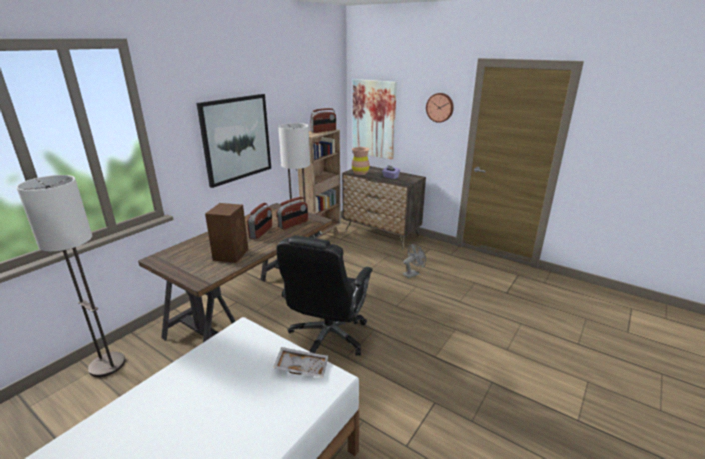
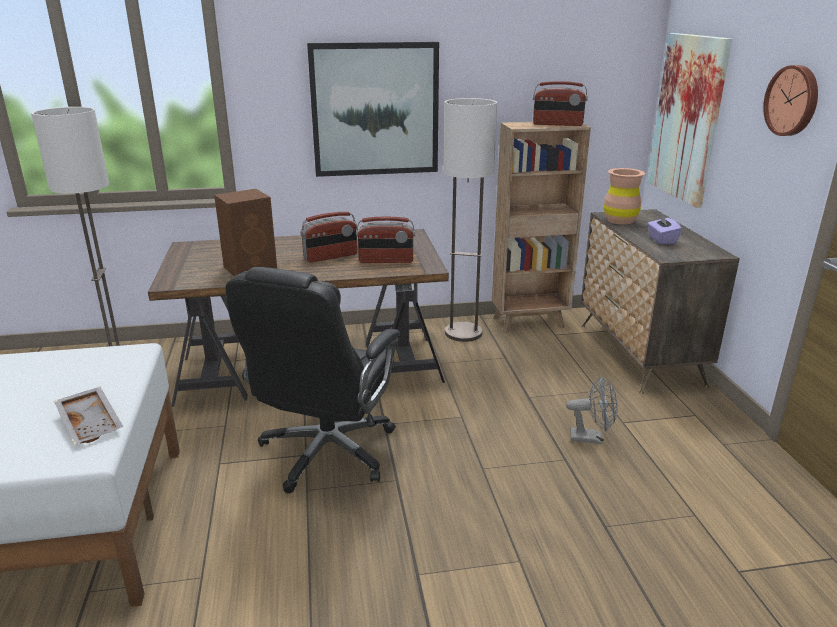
camera: 45 degrees right, 0 degrees up
black office chair [277,235,373,356] -> black office chair turned 45 degrees counterclockwise [226,267,400,493]

